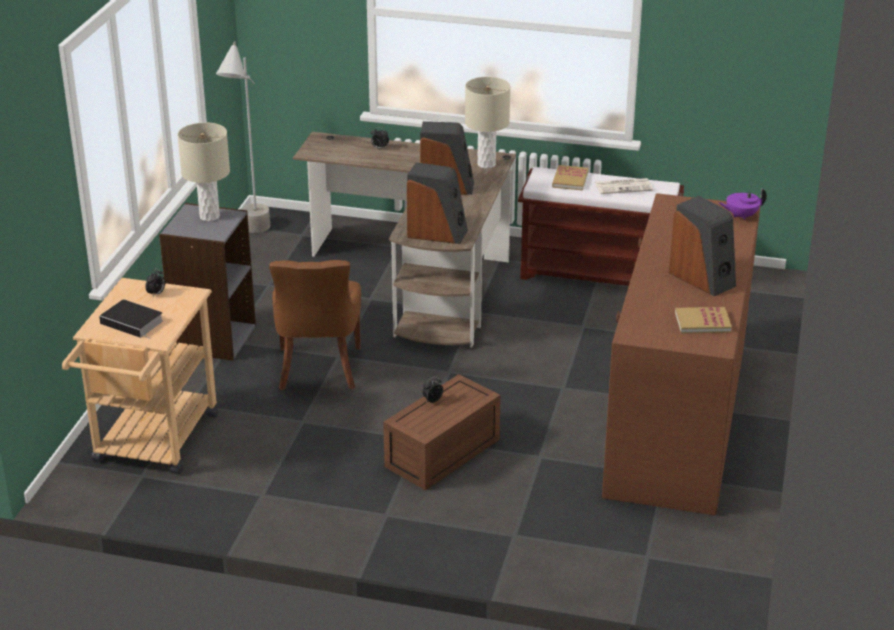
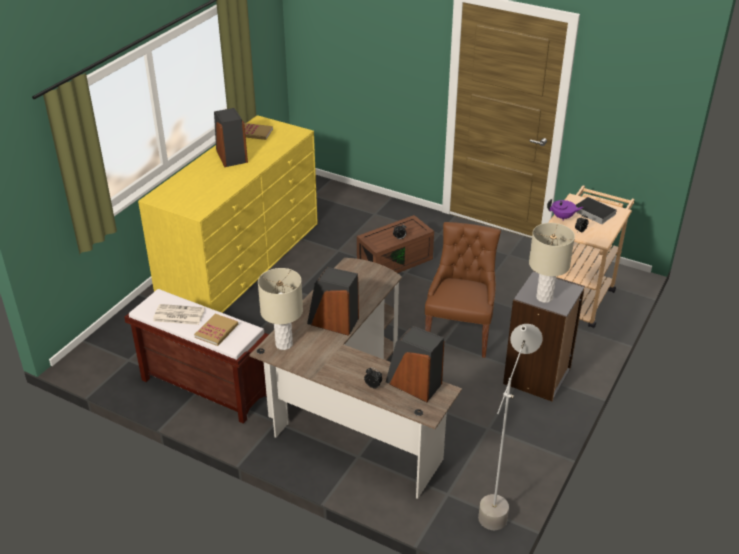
camera: 165 degrees left, 5 degrees up
speaker [407,162,468,244] -> speaker moved to [386,326,444,402]
brown dresser [602,193,760,515] -> yellow dresser [138,115,318,313]
purple teapot [719,188,767,220] -> purple teapot moved to [547,199,583,221]

